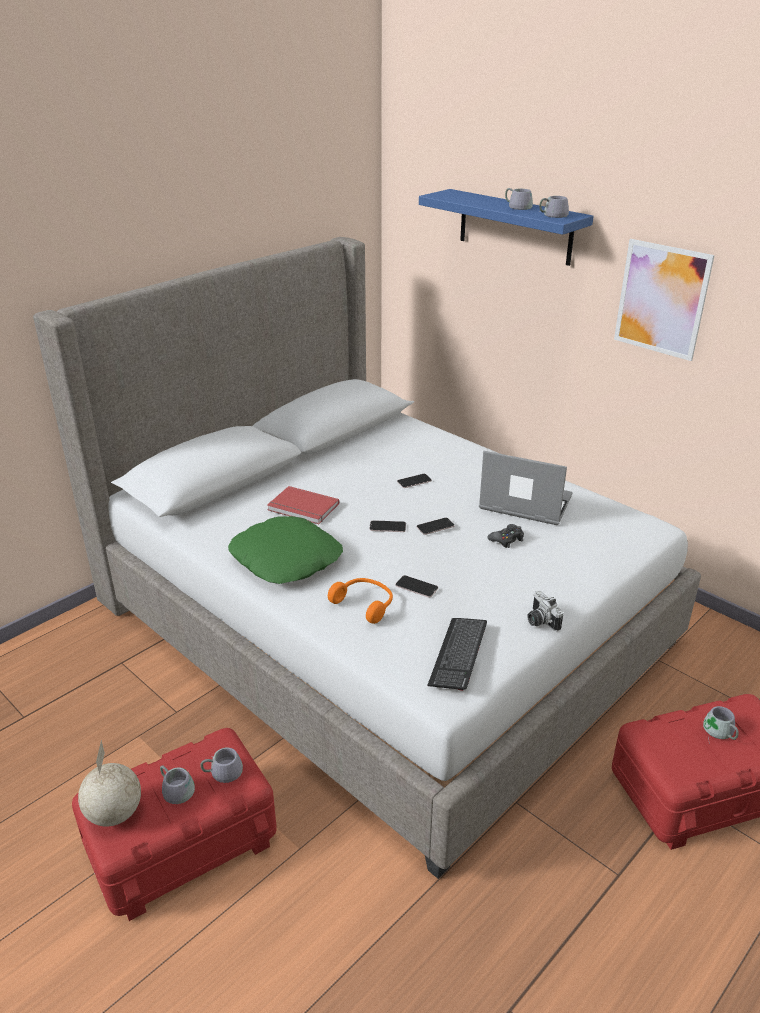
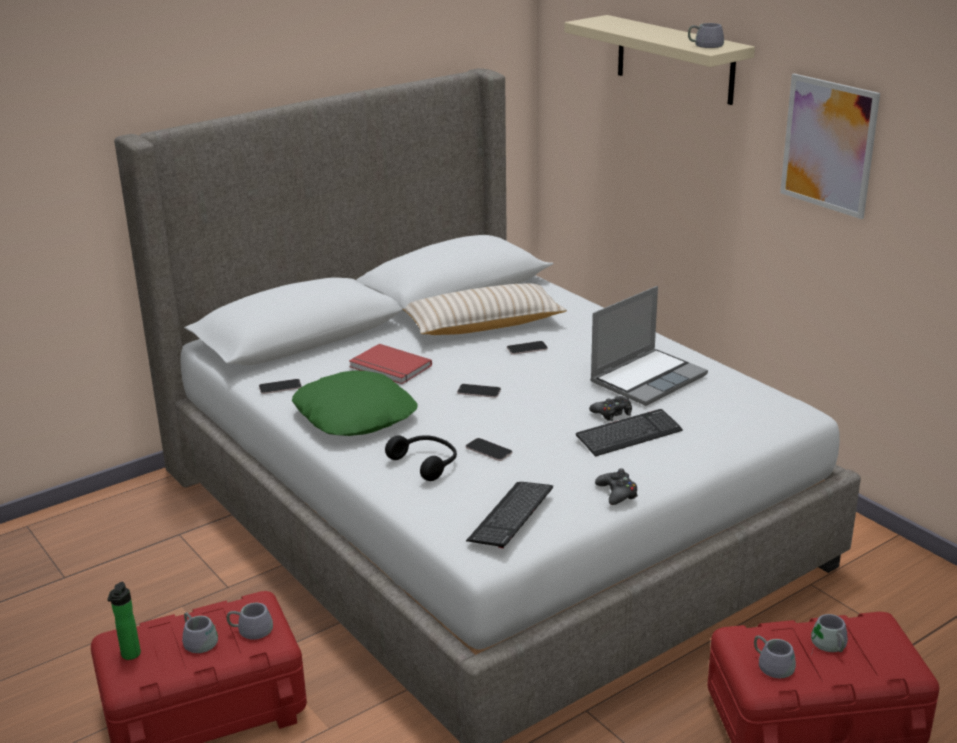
camera: 10 degrees right, 5 degrees down
globe [78,740,141,827] -> bottle [107,582,141,660]
orange headphones [328,578,393,624] -> black headphones [385,435,457,481]
phone [417,518,455,535] -> phone moved to [259,379,302,394]
blue shelf [419,189,594,266] -> beige shelf [565,15,755,105]
laptop [479,451,573,525] -> laptop turned 105 degrees clockwise [590,286,708,406]
grey mug [505,188,533,210] -> grey mug moved to [754,635,796,678]
camera [527,591,564,631] -> black game controller [595,468,638,505]
none -> beige pillow [403,283,567,335]
none -> keyboard [576,409,683,457]

